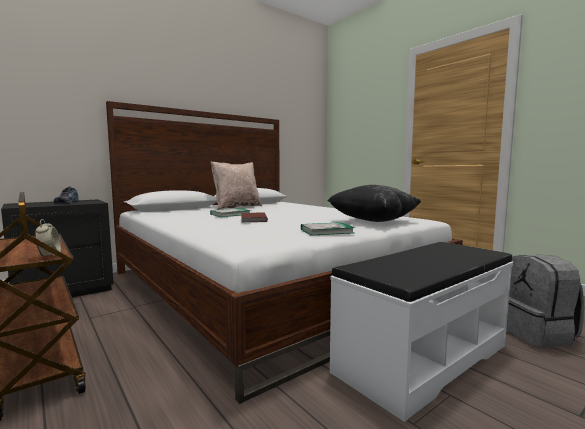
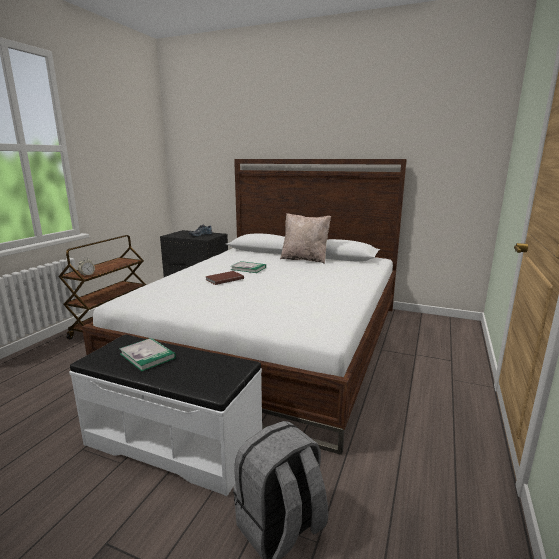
camera: 60 degrees right, 10 degrees up
book [301,222,355,236] -> book moved to [119,338,176,371]
black pillow [327,185,421,222] -> none

